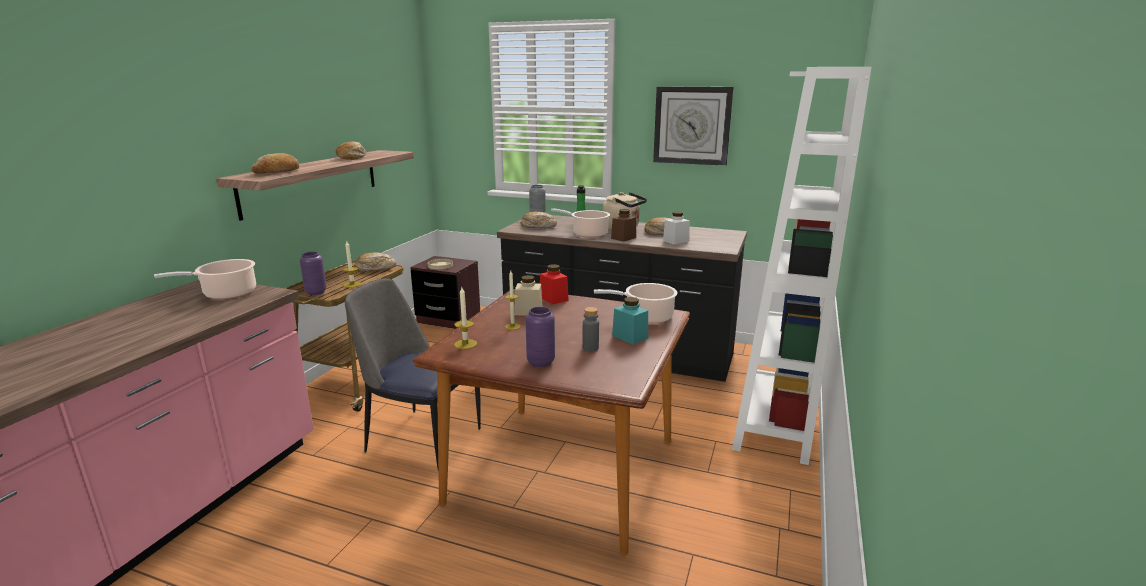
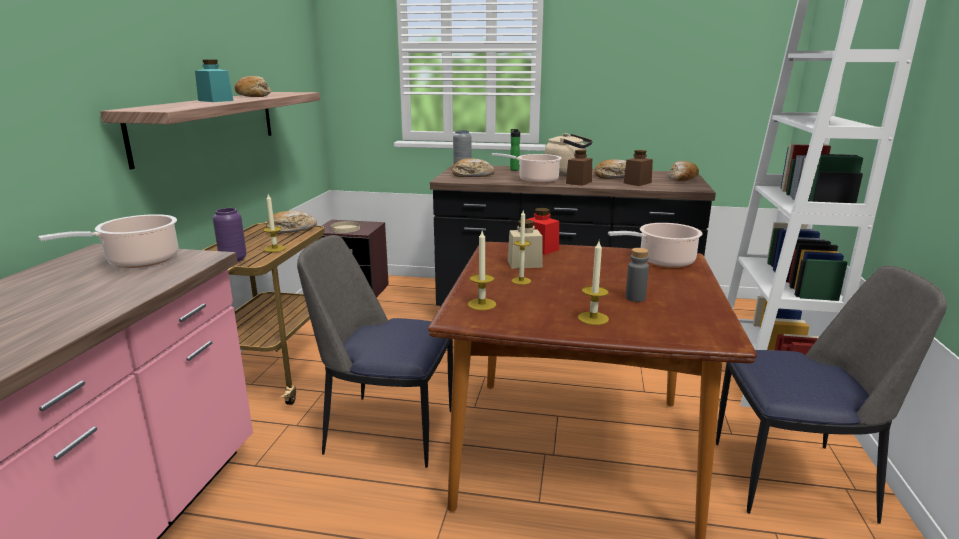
camera: 10 degrees left, 0 degrees up
bread [251,153,299,174] -> bread moved to [668,161,699,181]
purple vase [525,306,555,367] -> candle [578,241,609,325]
turquoise jar [612,297,648,344] -> turquoise jar moved to [195,60,234,102]
wall clock [653,86,733,166] -> none
white jar [663,211,690,244] -> brown jar [623,150,653,186]
none -> chair [716,266,947,524]

